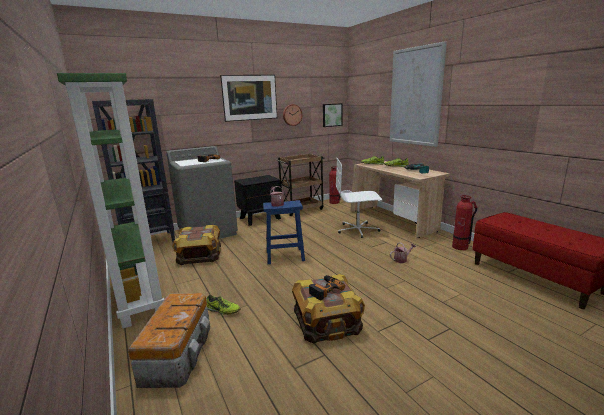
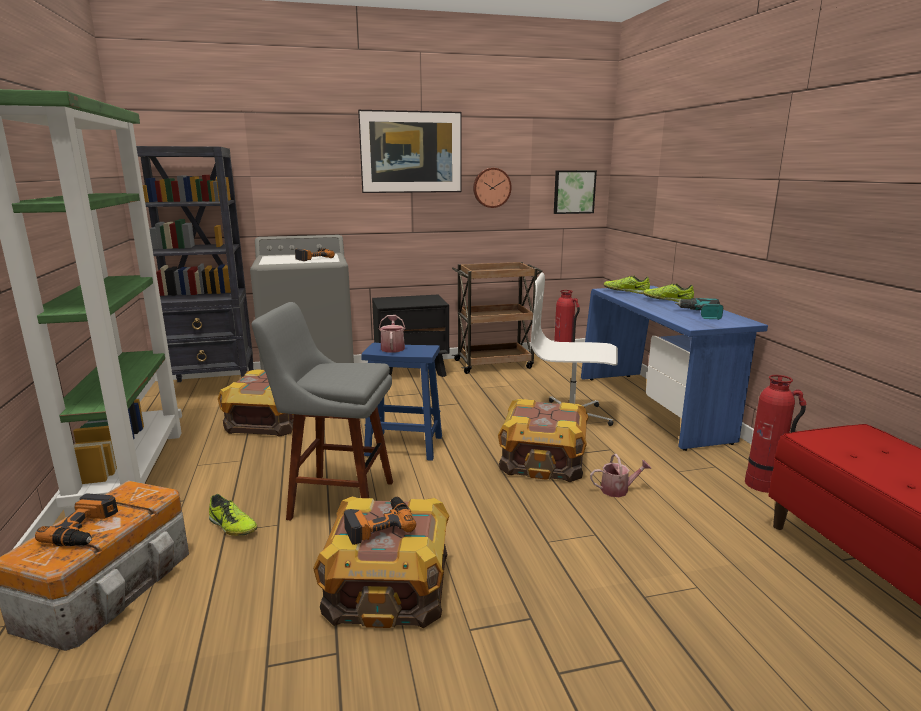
camera: 15 degrees right, 0 degrees up
beige desk [351,161,450,238] -> blue desk [581,286,768,451]
picture [390,41,447,147] -> none
none -> power drill [35,493,118,546]
none -> grey stool [252,302,393,520]
none -> crate [498,399,589,482]

